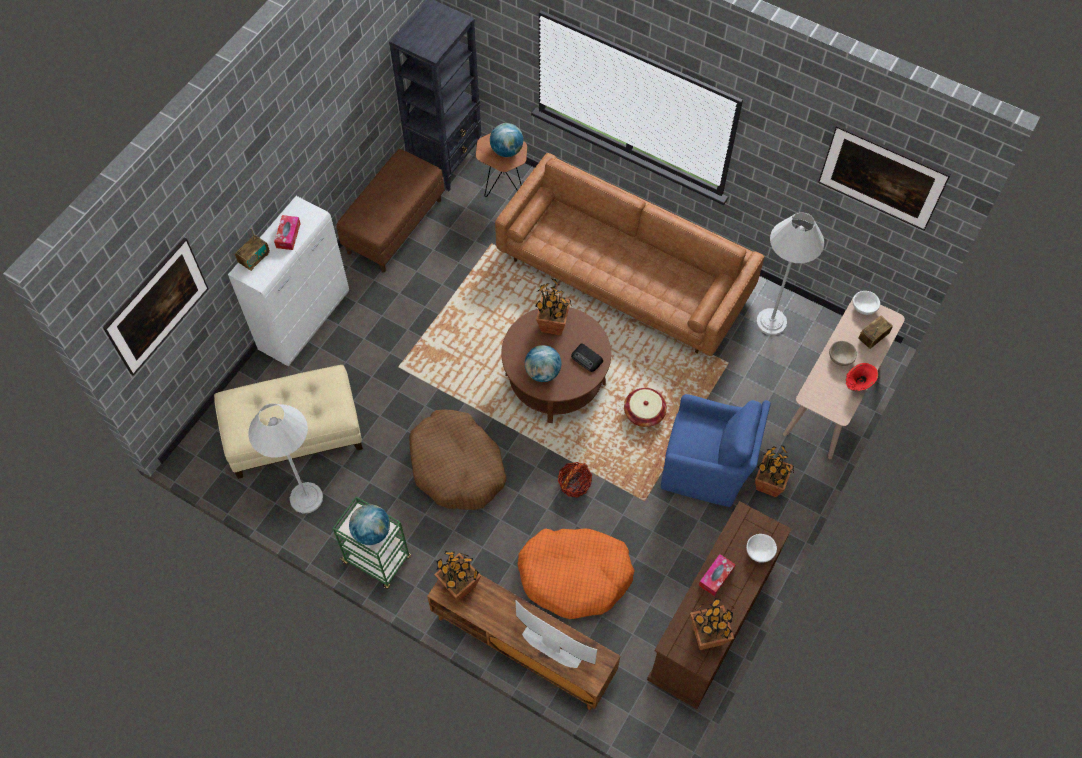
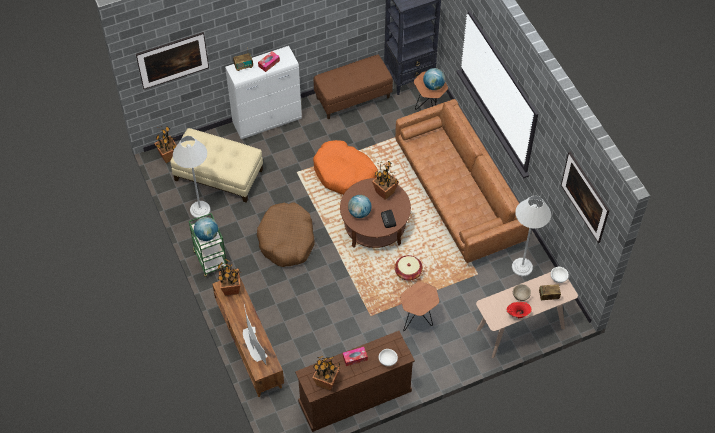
camera: 35 degrees right, 5 degrees down
orange dog bed [518,528,635,619] -> orange dog bed moved to [313,140,378,195]
basket [558,462,592,498] -> none
blue armchair [661,394,771,507] -> brown side table [400,282,439,331]
potted plant [755,446,794,497] -> potted plant moved to [154,126,177,163]

